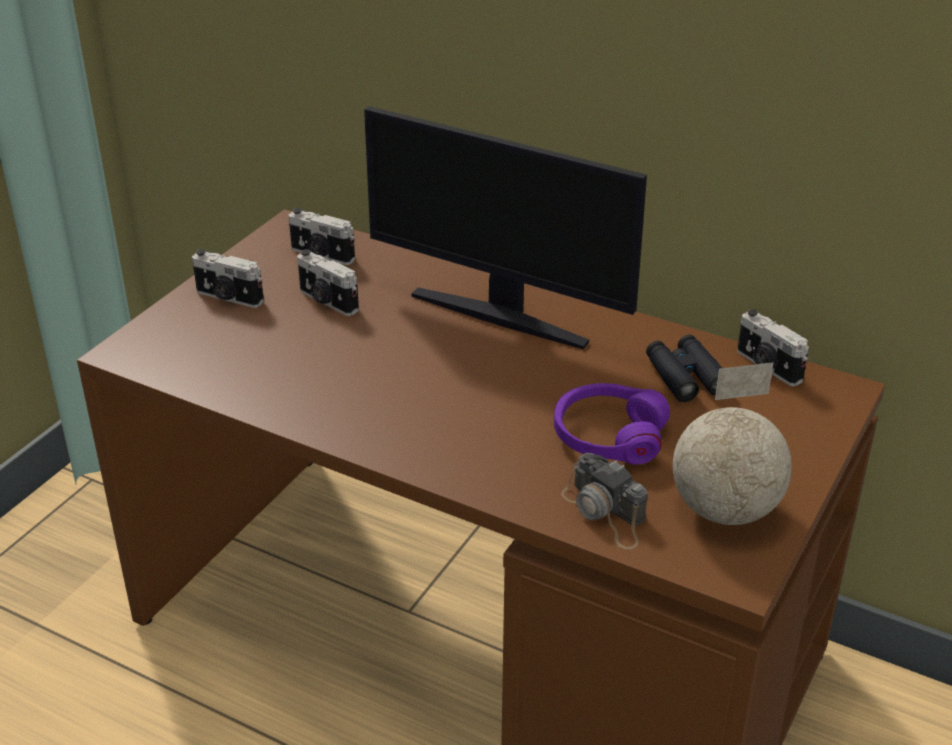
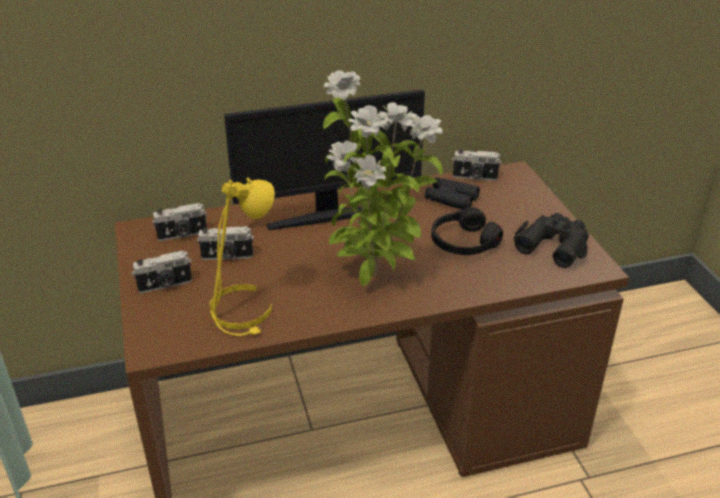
camera: 45 degrees left, 0 degrees up
purple headphones [554,383,670,465] -> black headphones [431,207,503,255]
camera [561,453,648,549] -> none
globe [673,363,792,525] -> black binoculars [514,213,589,268]
none -> yellow table lamp [210,178,275,336]
none -> potted plant [323,70,443,286]

